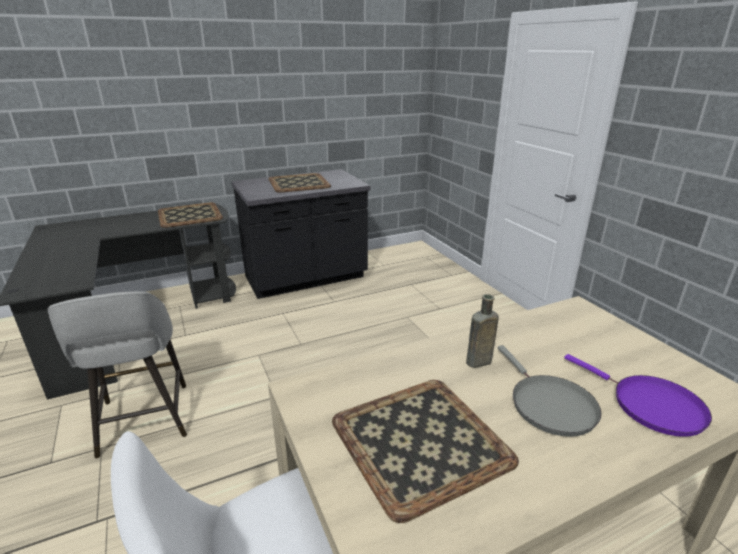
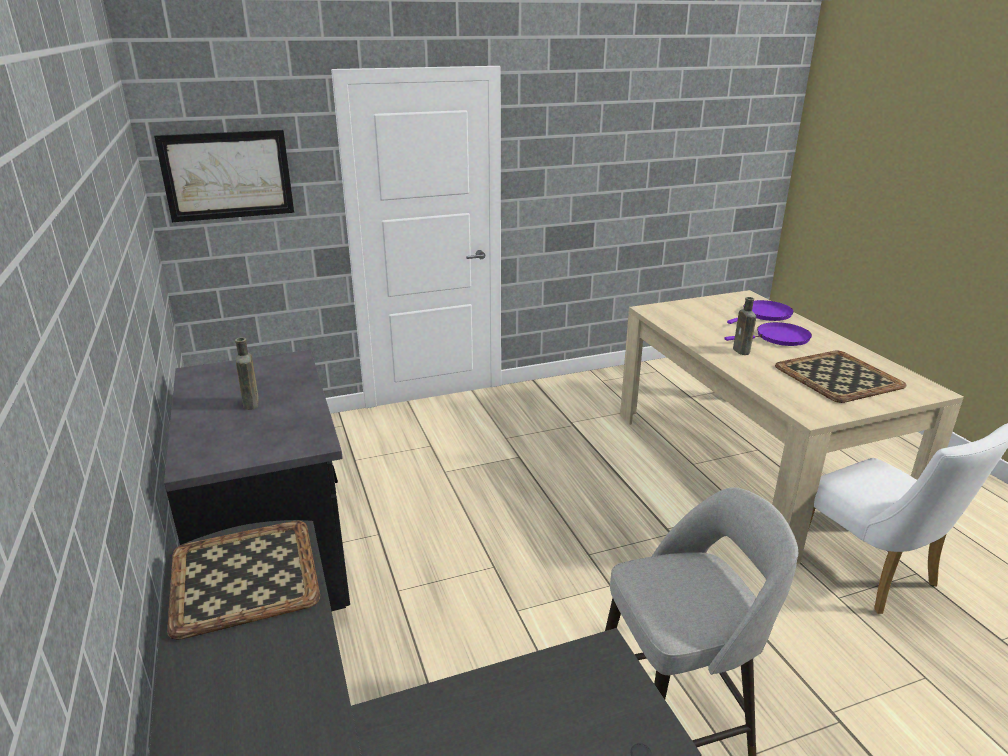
camera: 85 degrees left, 0 degrees up
tray [268,173,331,193] -> brown bottle [235,337,259,410]
grey frying pan [498,345,602,437] -> purple frying pan [724,322,812,346]
none -> picture [154,130,294,222]

